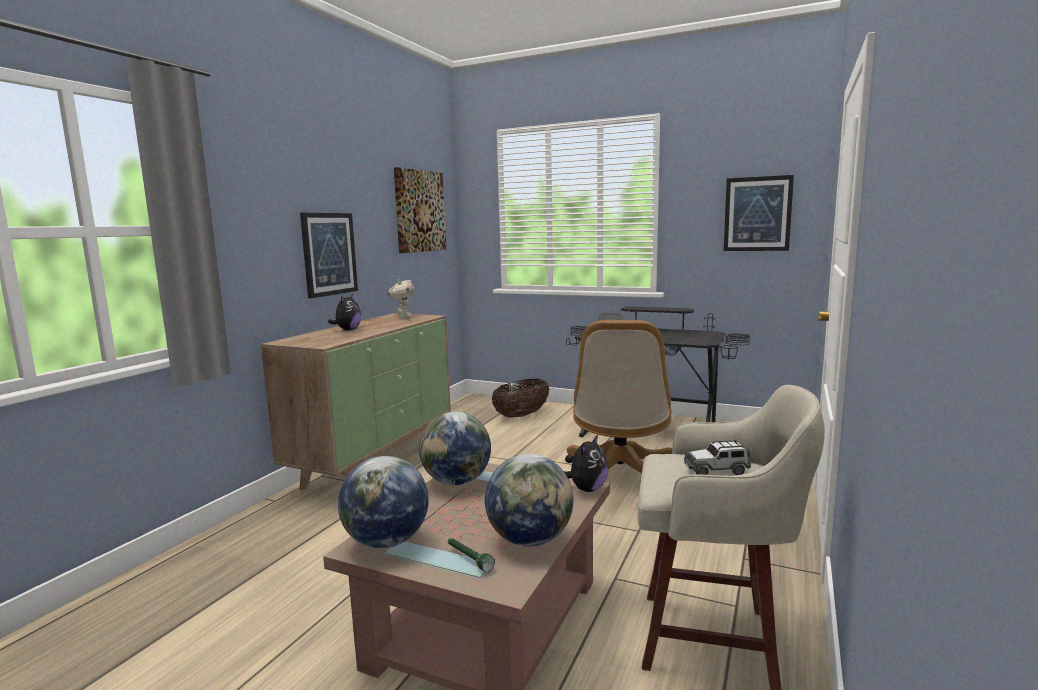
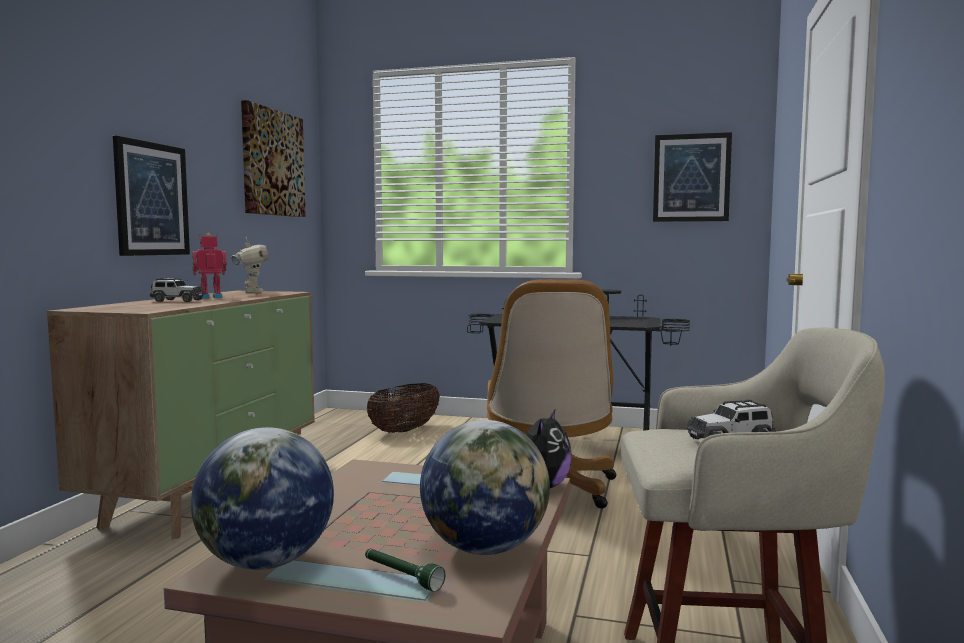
camera: 10 degrees left, 5 degrees down
plush toy [328,294,361,330] -> toy car [150,278,205,302]
globe [419,412,491,485] -> none
none -> toy robot [192,233,227,299]

